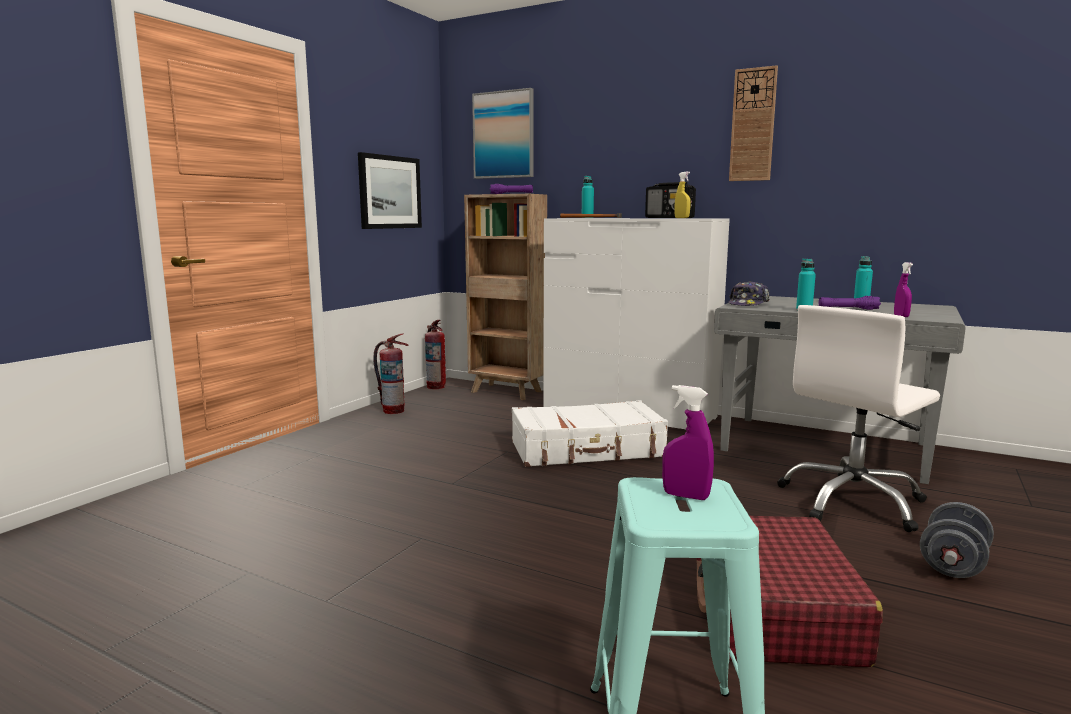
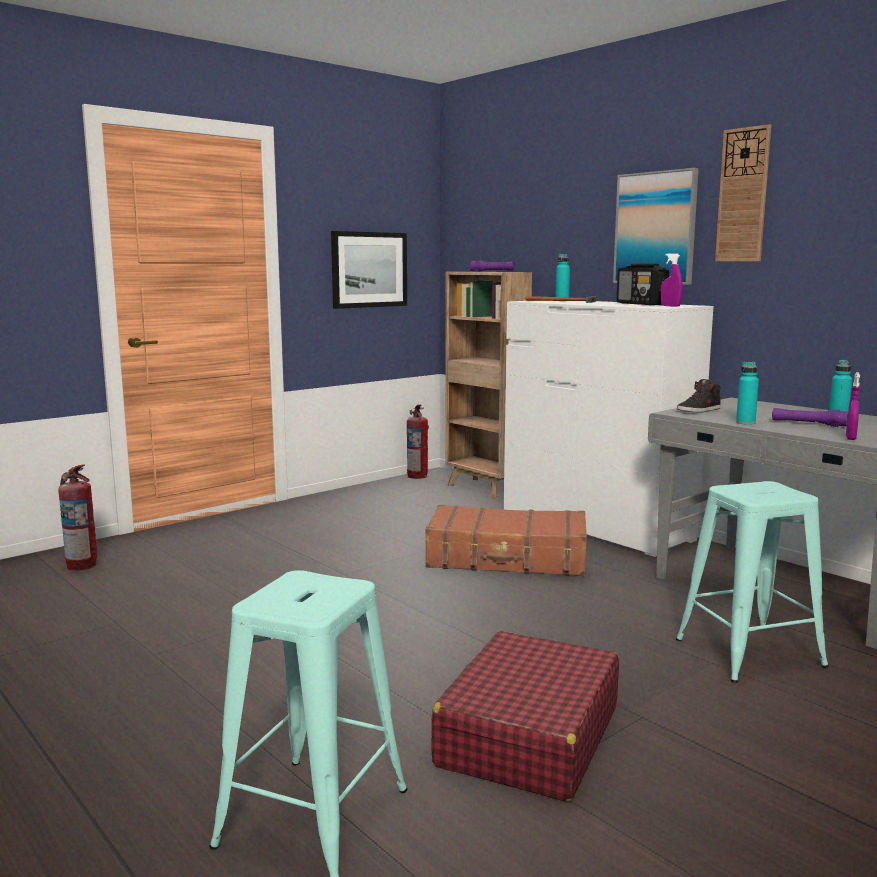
camera: 20 degrees right, 0 degrees up
fire extinguisher [373,334,408,414] -> fire extinguisher moved to [58,465,97,571]
picture [472,88,534,179] -> picture moved to [613,168,699,285]
white suitcase [512,400,668,467] -> brown suitcase [425,505,587,576]
purple spray bottle [662,385,714,500] -> purple spray bottle moved to [661,253,683,307]
yellow spray bottle [675,172,691,218] -> none
cap [729,281,769,306] -> black shoe [677,379,721,413]
white office chair [778,305,940,532] -> turquoise stool [676,481,829,683]
grey dumbbell [920,502,994,578] -> none

